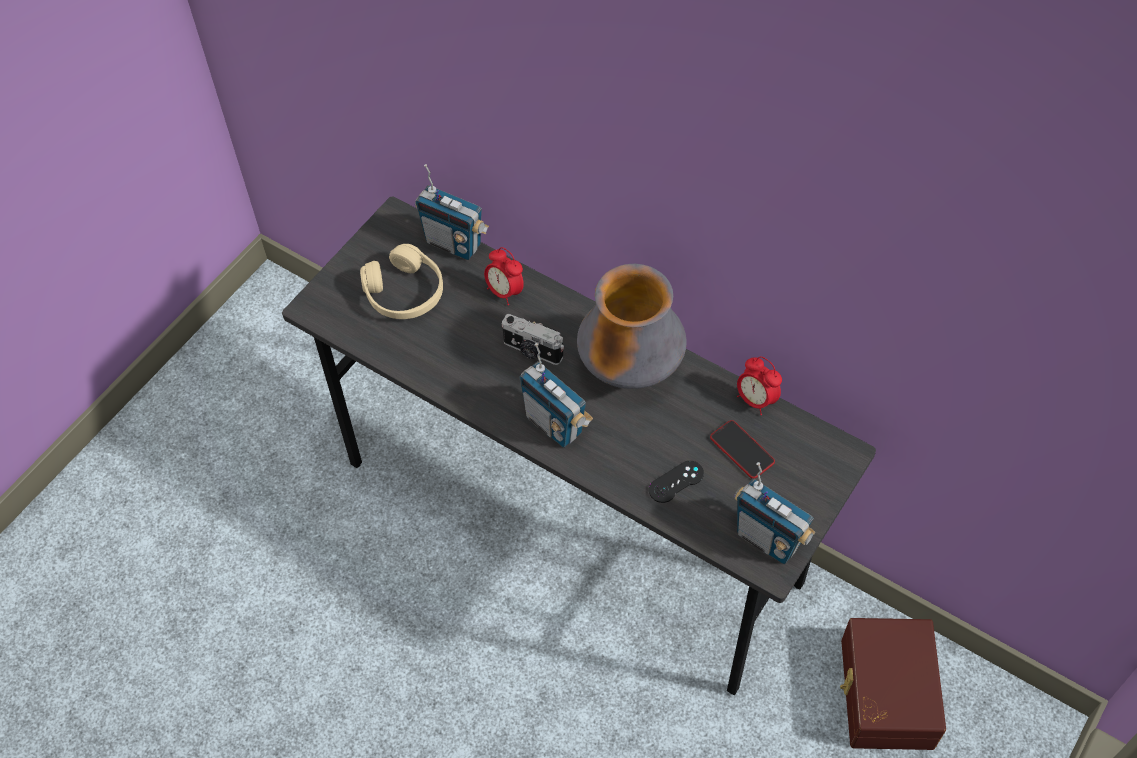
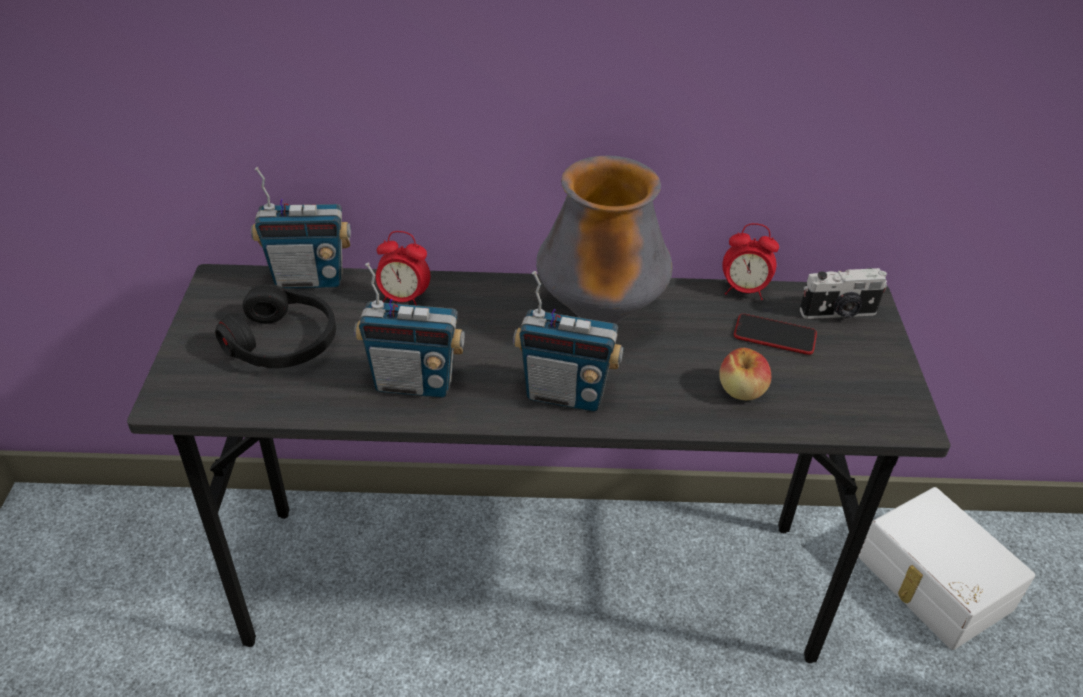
camera: 35 degrees left, 15 degrees down
beige headphones [360,244,443,319] -> black headphones [215,284,336,368]
camera [502,314,564,365] -> camera moved to [800,268,887,319]
black game controller [649,461,704,503] -> apple [719,348,771,400]
radio [734,462,815,564] -> radio moved to [354,262,465,398]
brown storage box [840,618,946,750] -> white storage box [859,487,1035,650]

